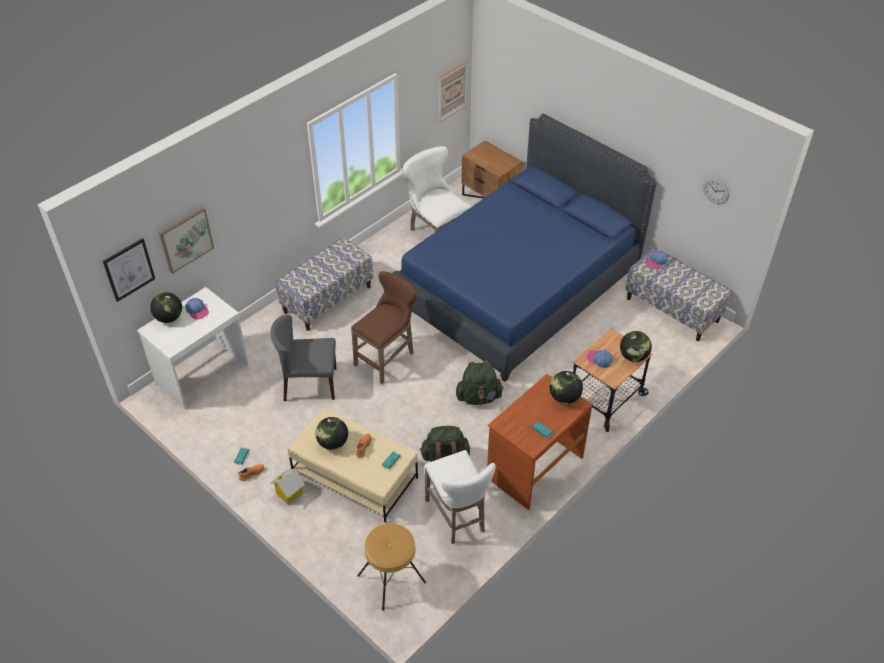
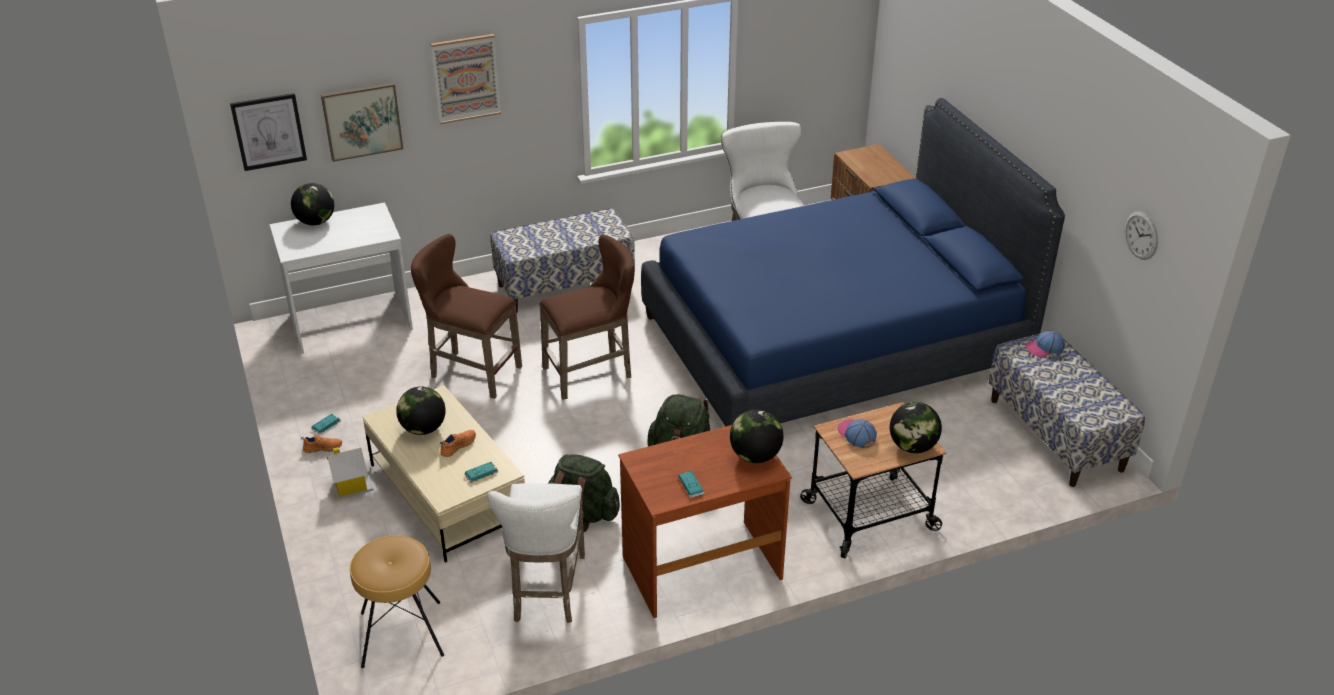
camera: 25 degrees right, 10 degrees down
cap [185,298,209,320] -> none
grey chair [270,314,336,401] -> brown stool [411,234,522,399]
picture [439,60,468,122] -> picture moved to [431,34,501,124]

